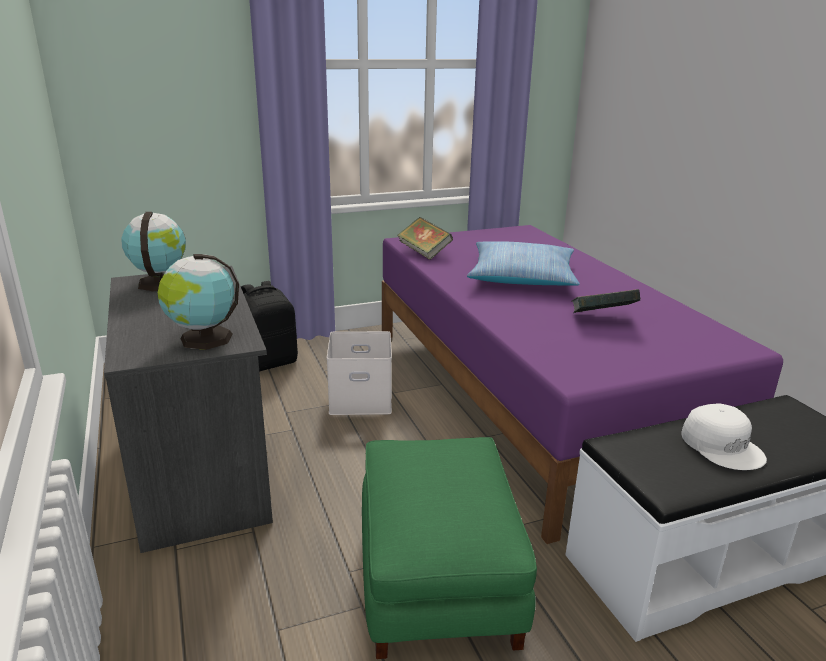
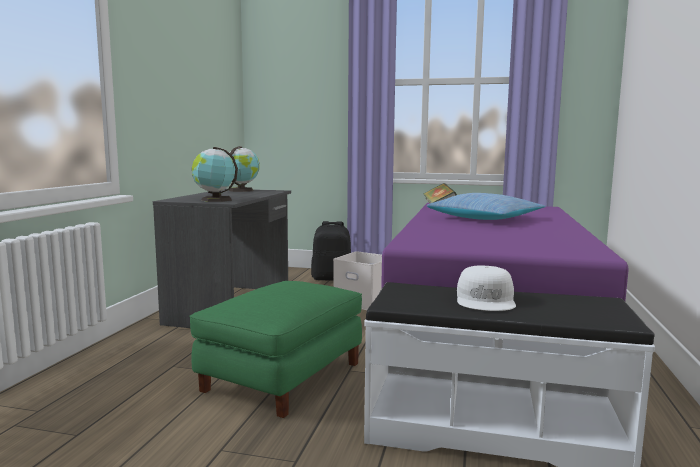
camera: 35 degrees right, 15 degrees down
book [572,289,640,313] -> none

